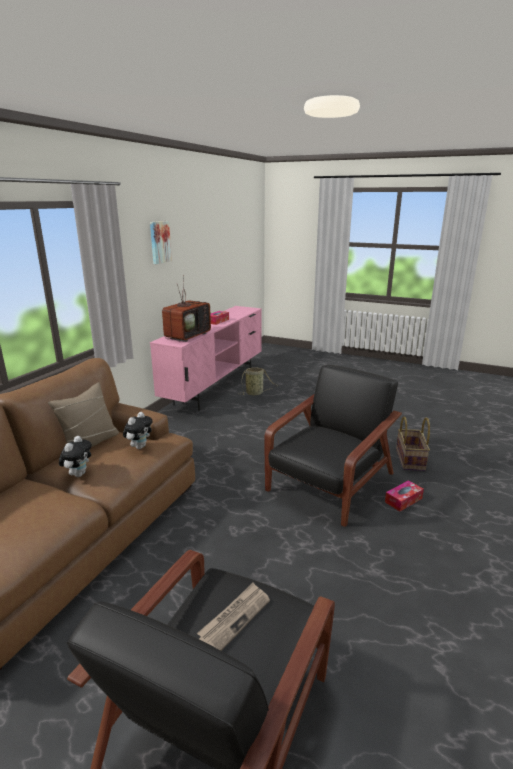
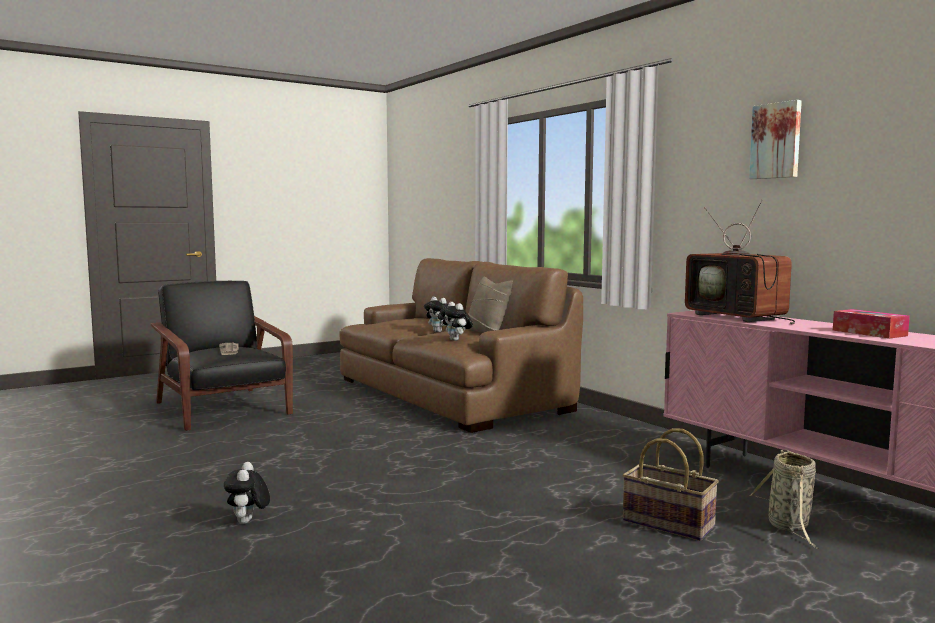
camera: 120 degrees right, 15 degrees down
black armchair [264,365,402,527] -> none
tissue box [385,480,424,511] -> plush toy [224,462,270,524]
basket [396,417,430,471] -> basket moved to [622,428,719,541]

